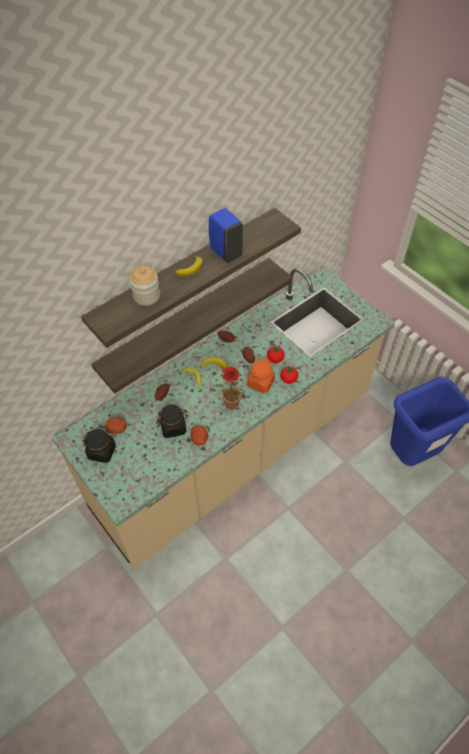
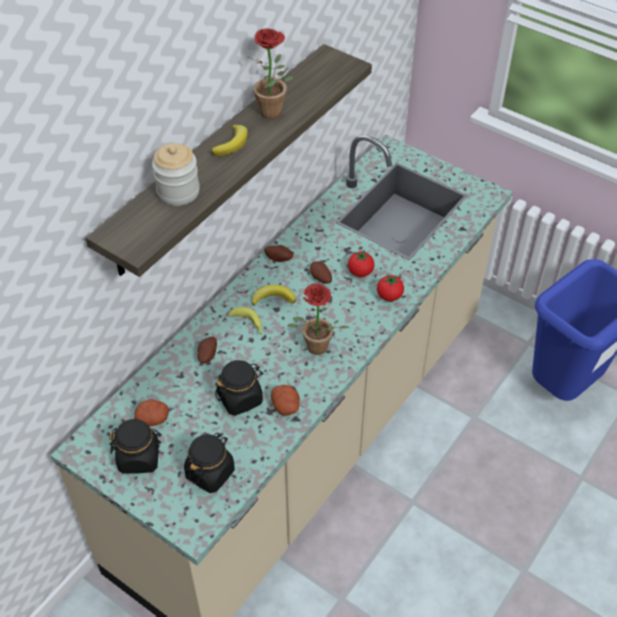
camera: 15 degrees left, 5 degrees down
shelf [91,258,293,394] -> none
blue soap dispenser [209,208,243,263] -> potted plant [247,29,293,119]
orange jar [247,358,275,393] -> none
none -> black jar [184,433,235,493]

